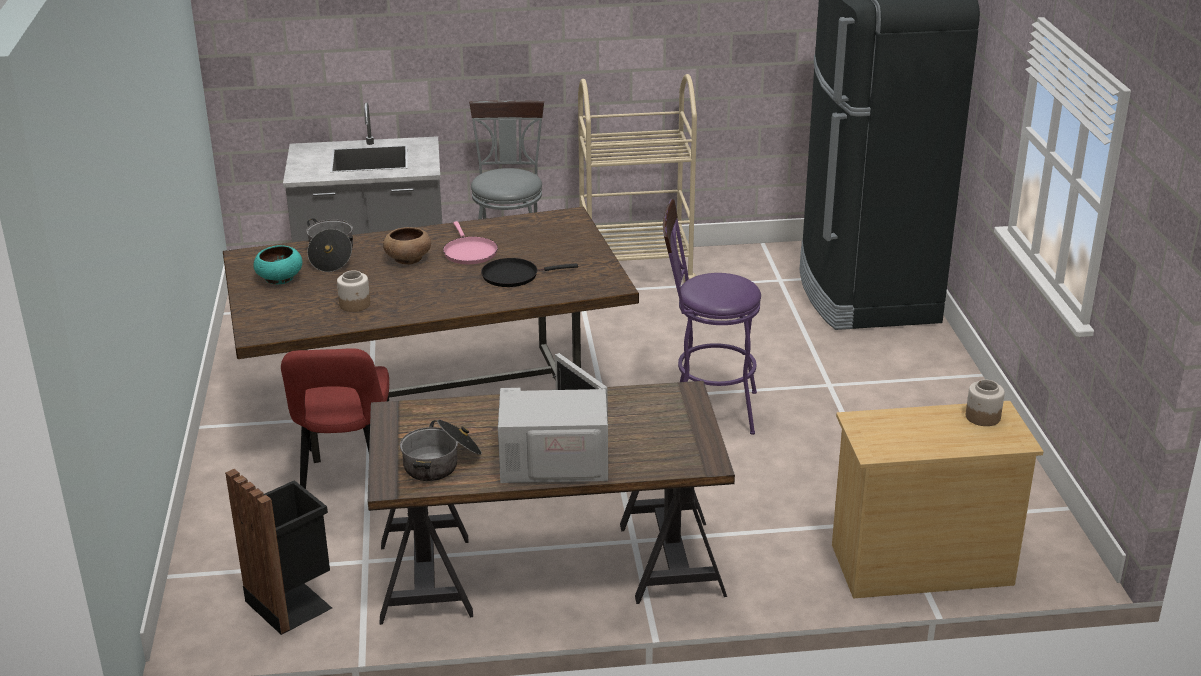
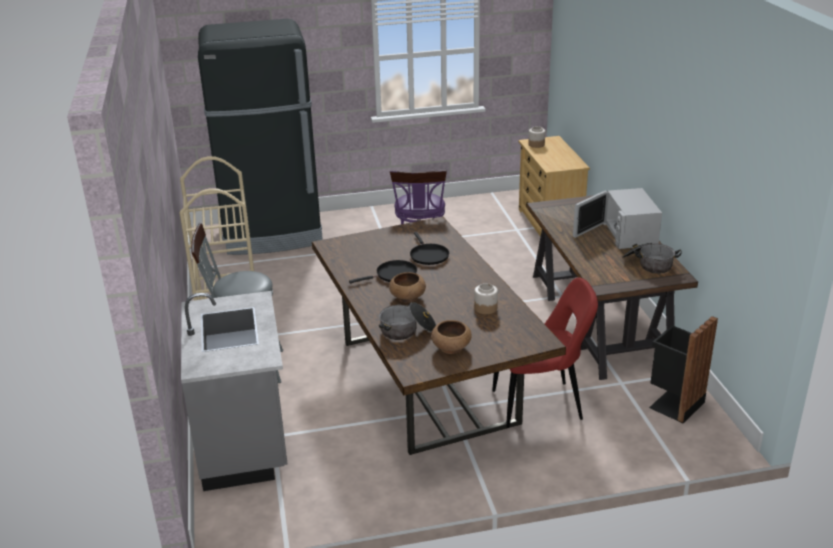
camera: 95 degrees left, 0 degrees up
turquoise bowl [253,245,302,284] -> brown bowl [431,320,472,354]
pink frying pan [443,221,498,264] -> black frying pan [349,260,417,283]

